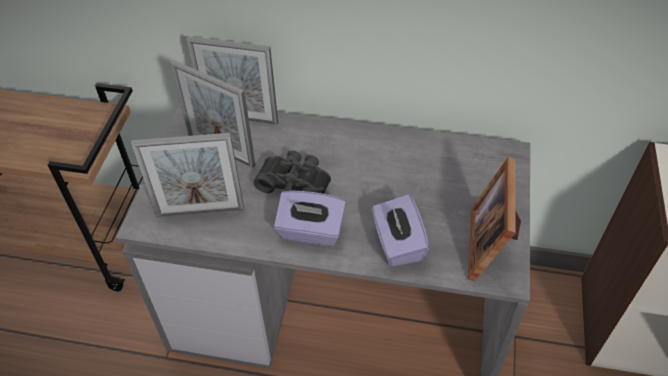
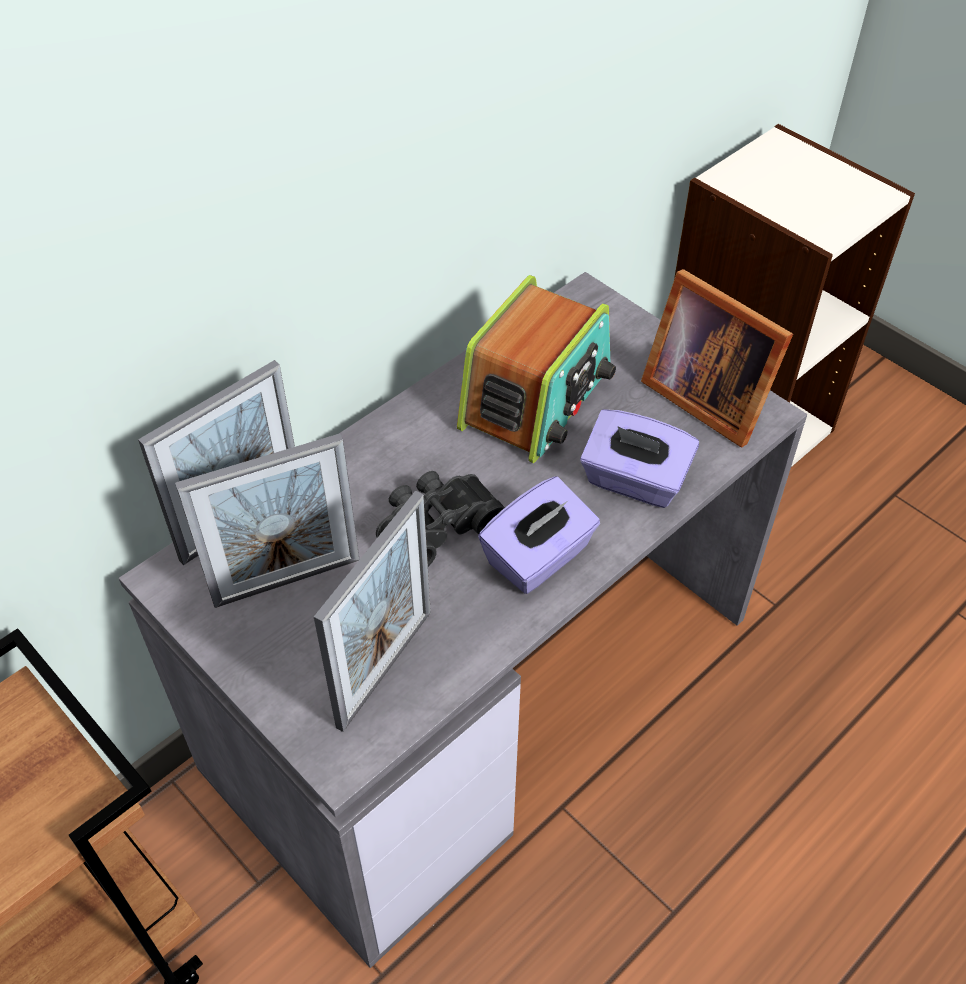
camera: 55 degrees left, 0 degrees up
none -> radio [457,275,616,463]

